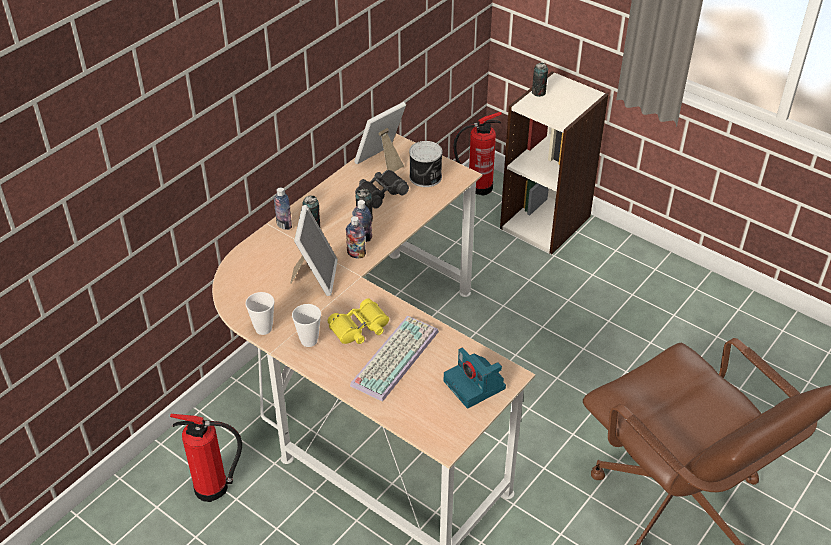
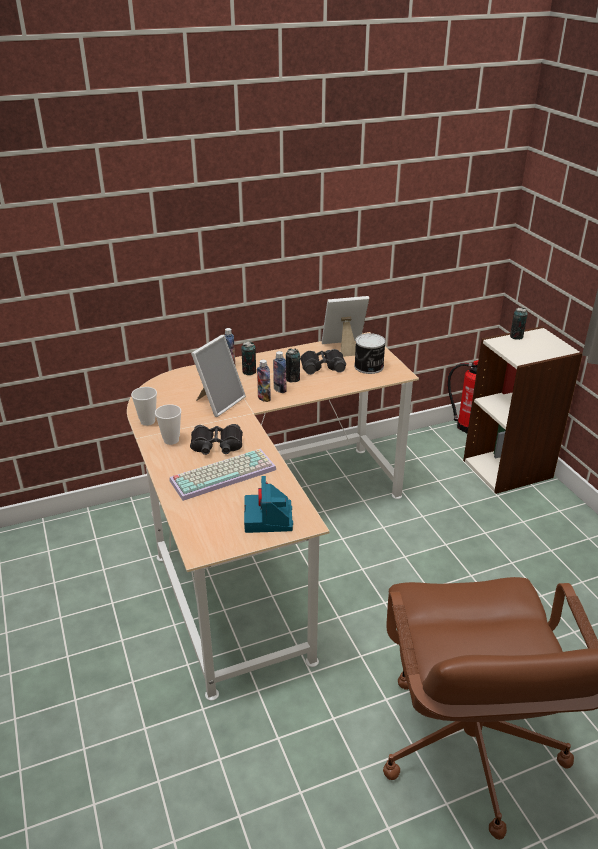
camera: 30 degrees right, 10 degrees down
fire extinguisher [170,414,242,502] -> none
yellow binoculars [328,299,389,344] -> black binoculars [190,424,243,455]

